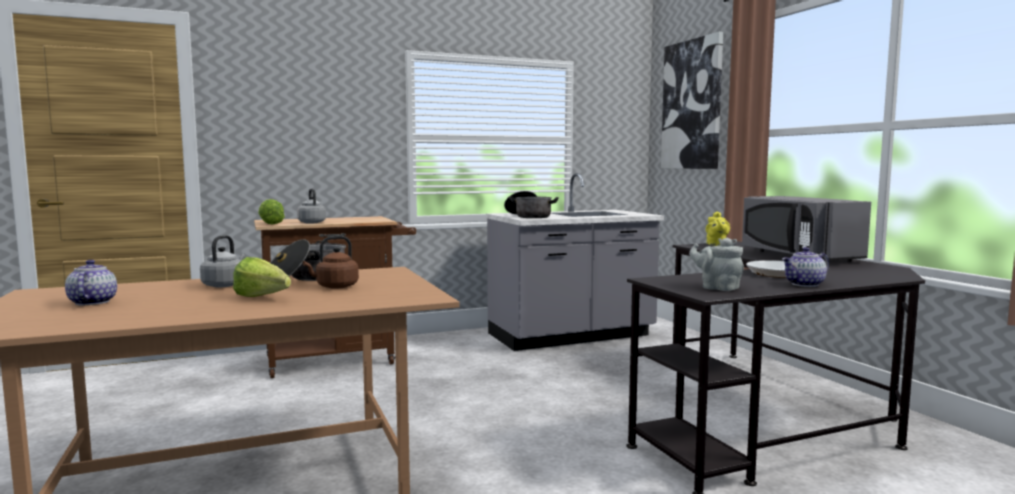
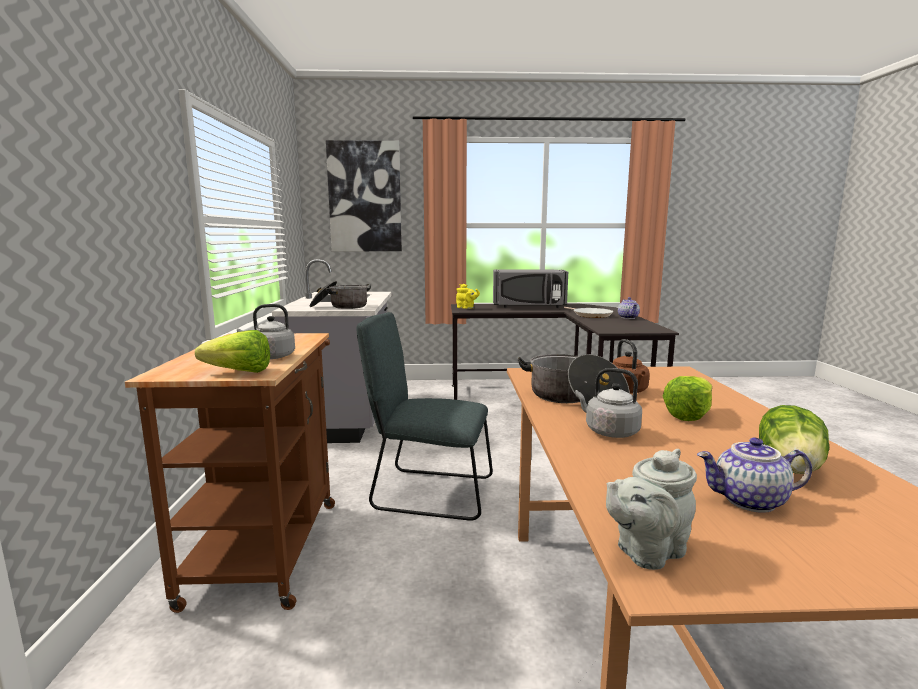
camera: 70 degrees left, 5 degrees up
grey teapot [689,237,744,291] -> grey teapot moved to [606,449,697,570]
none -> grey chair [356,312,493,521]
none -> lettuce [759,405,829,474]

